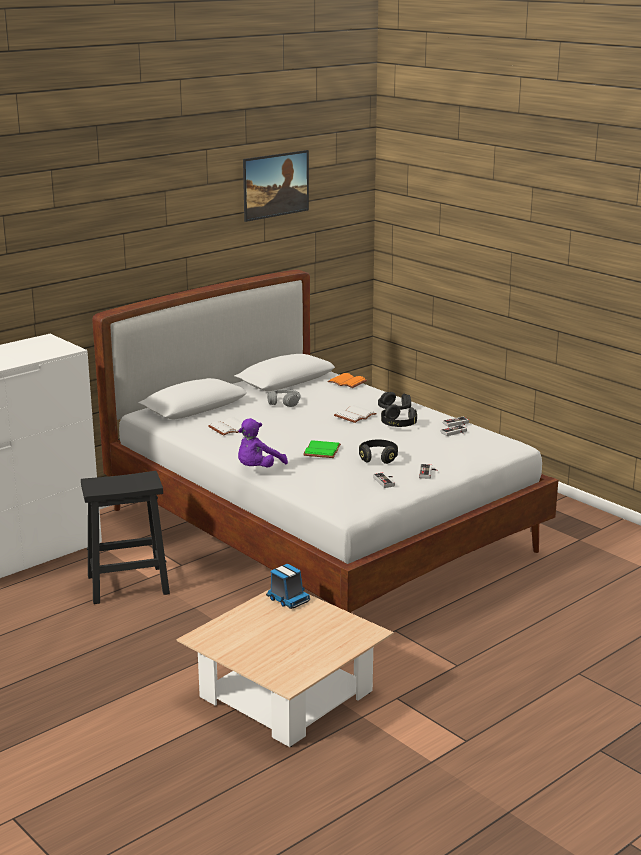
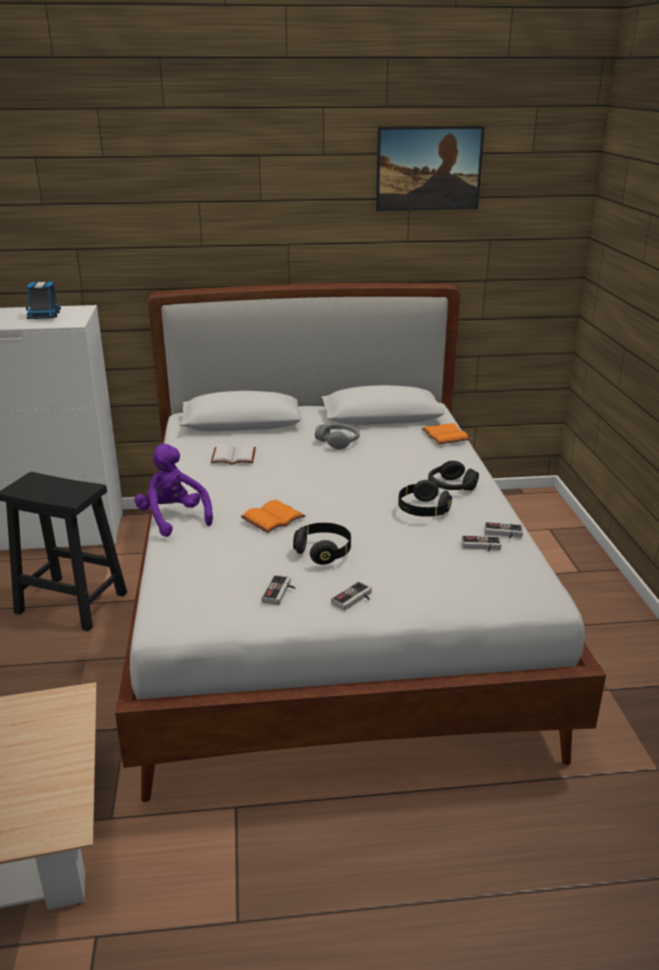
camera: 35 degrees right, 5 degrees up
purple plush toy [238,418,288,467] -> purple plush toy turned 75 degrees clockwise [134,444,213,537]
toy truck [266,564,310,609] -> toy truck moved to [26,281,61,319]
green book [303,440,341,458] -> orange book [241,500,305,533]
white book [334,405,377,423] -> none

